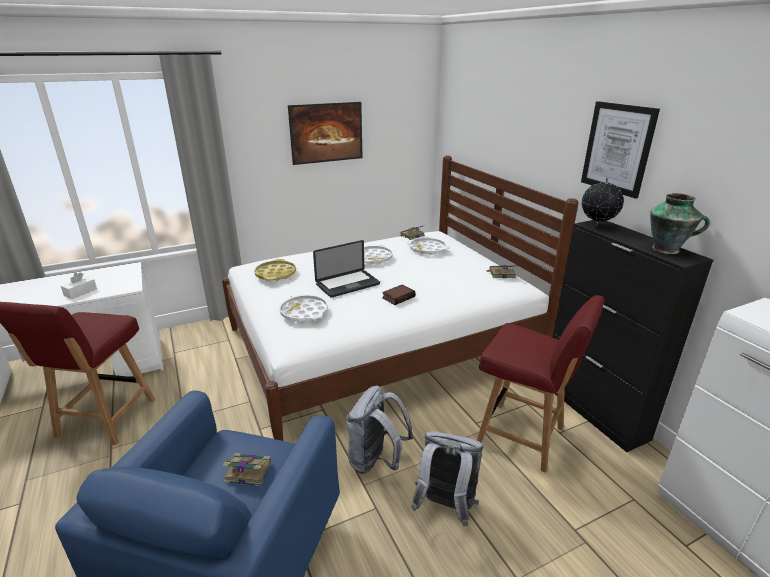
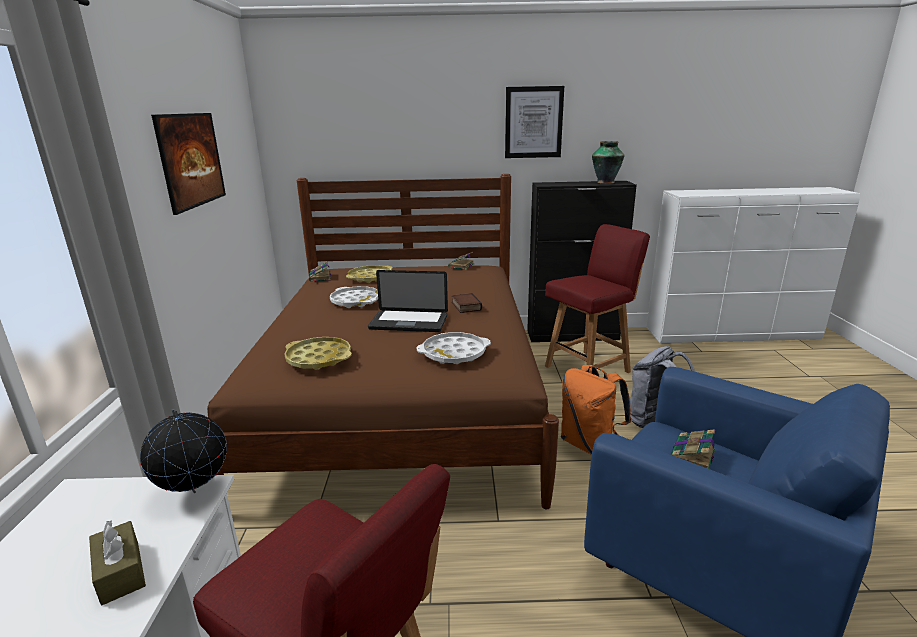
camera: 65 degrees left, 5 degrees down
white tissue box [61,272,97,299] -> brown tissue box [89,520,146,605]
white bed [222,156,579,441] -> brown bed [207,174,559,509]
laptop [313,240,380,298] -> laptop turned 105 degrees clockwise [368,270,448,332]
grey backpack [346,386,413,474] -> orange backpack [561,365,631,455]
white tray [407,238,449,255] -> yellow tray [346,265,393,283]
globe [582,178,624,226] -> globe moved to [140,409,227,493]

